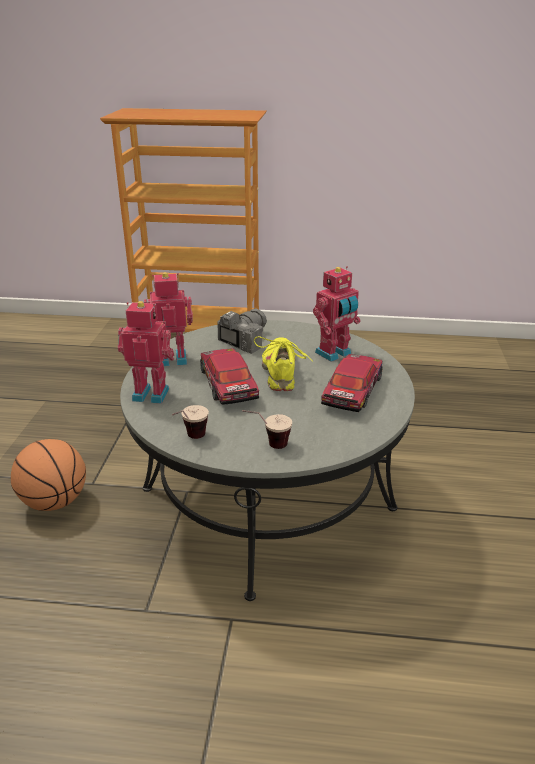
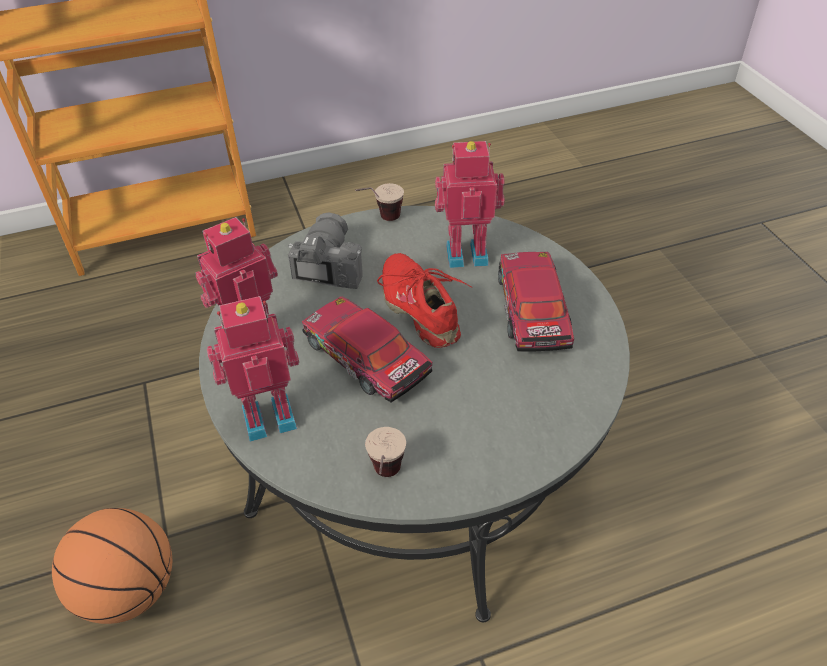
camera: 25 degrees left, 15 degrees up
cup [242,410,292,449] -> cup moved to [355,183,404,221]
yellow shoe [254,336,313,391] -> red shoe [377,253,472,348]
toy robot [313,266,360,362] -> toy robot turned 120 degrees counterclockwise [435,141,505,268]

